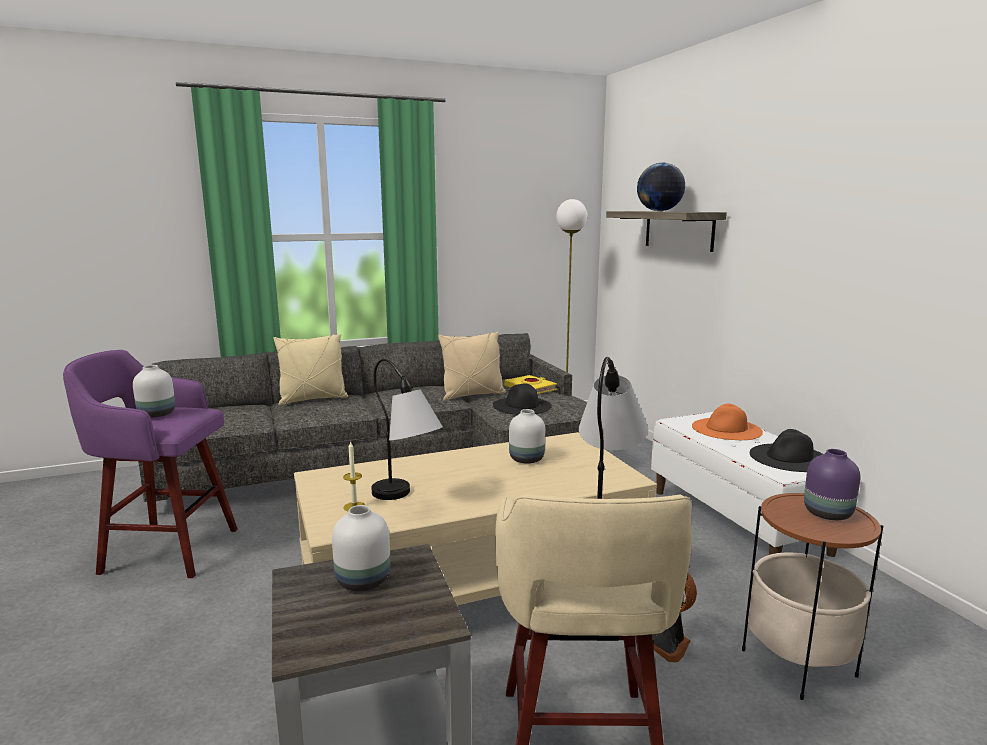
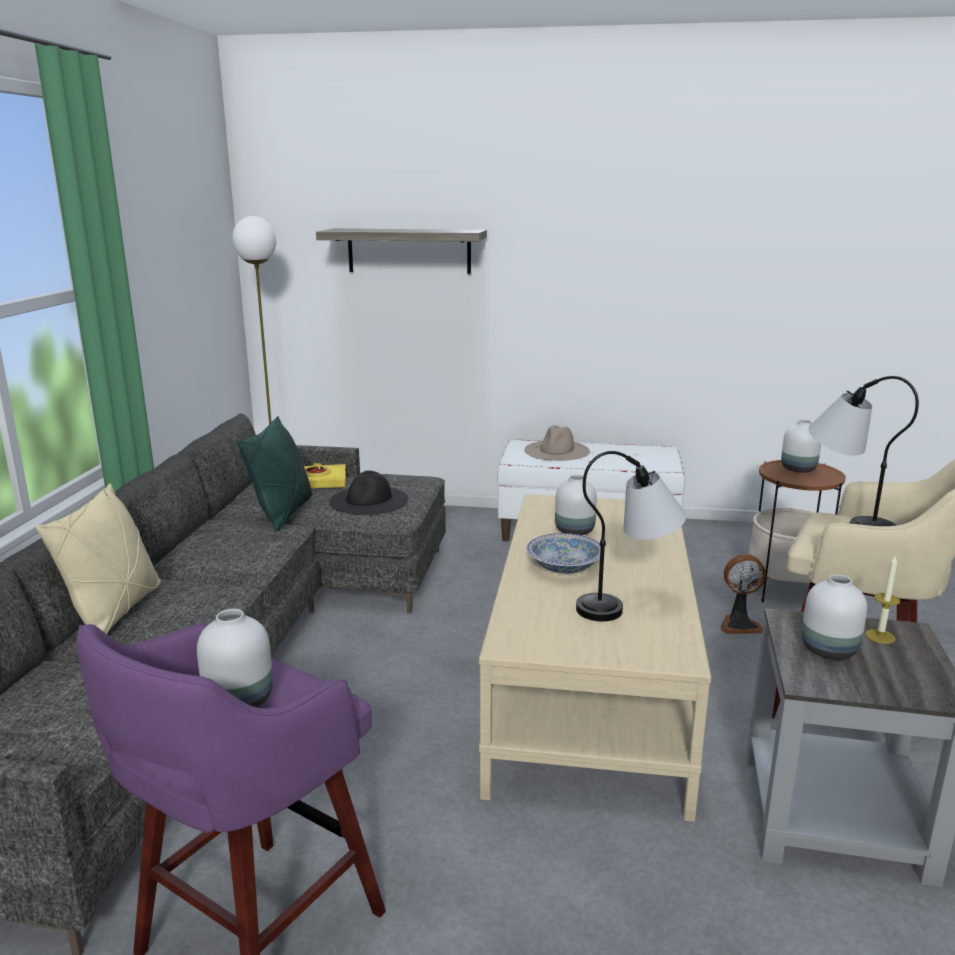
camera: 60 degrees left, 5 degrees up
candle [343,441,365,512] -> candle moved to [866,556,900,644]
beige pillow [438,332,506,400] -> green pillow [237,416,313,532]
globe [637,163,685,211] -> none
orange hat [692,403,763,440] -> beige hat [524,425,590,461]
black hat [750,429,822,472] -> none
purple vase [804,449,861,520] -> white vase [781,420,821,473]
none -> bowl [527,533,601,573]

